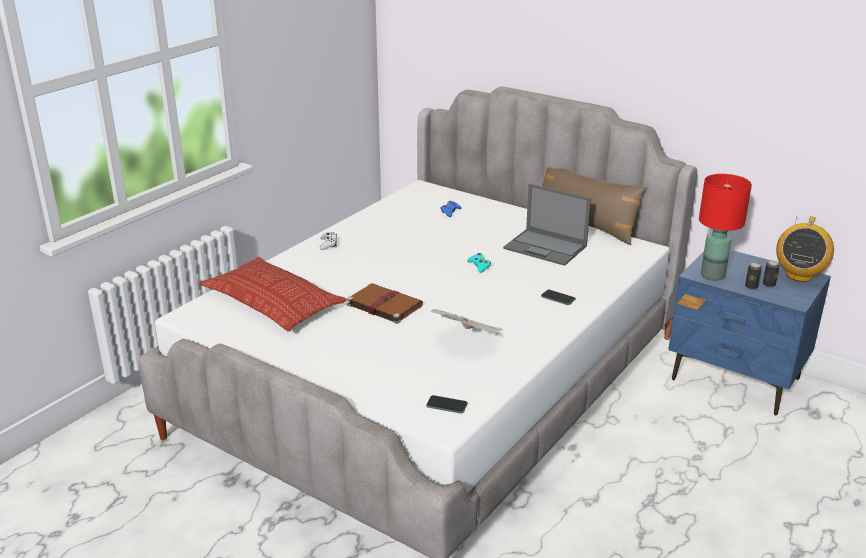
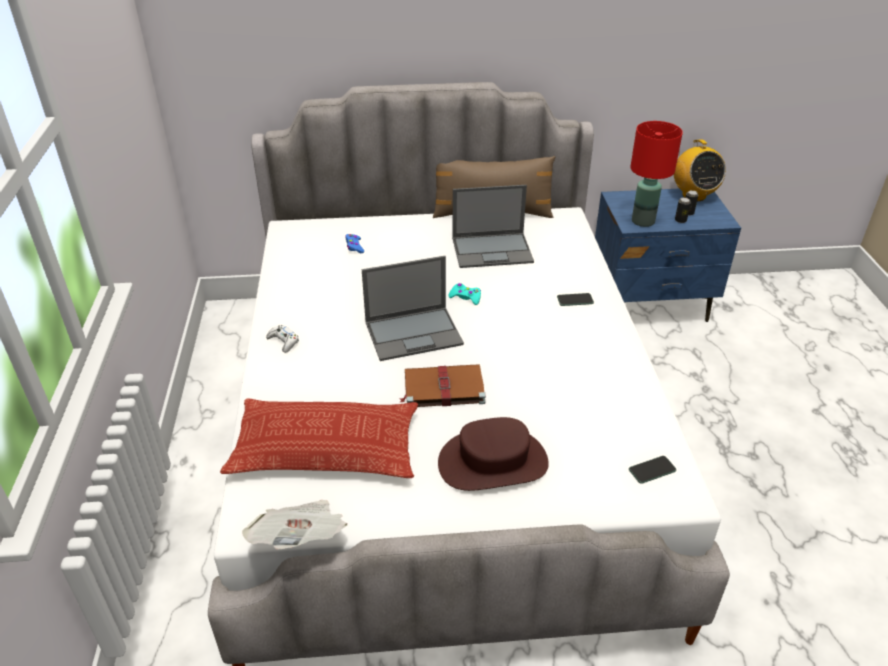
camera: 40 degrees left, 10 degrees up
newspaper [431,309,503,335] -> newspaper moved to [242,500,348,550]
none -> laptop [362,256,464,361]
none -> brown hat [438,417,549,491]

